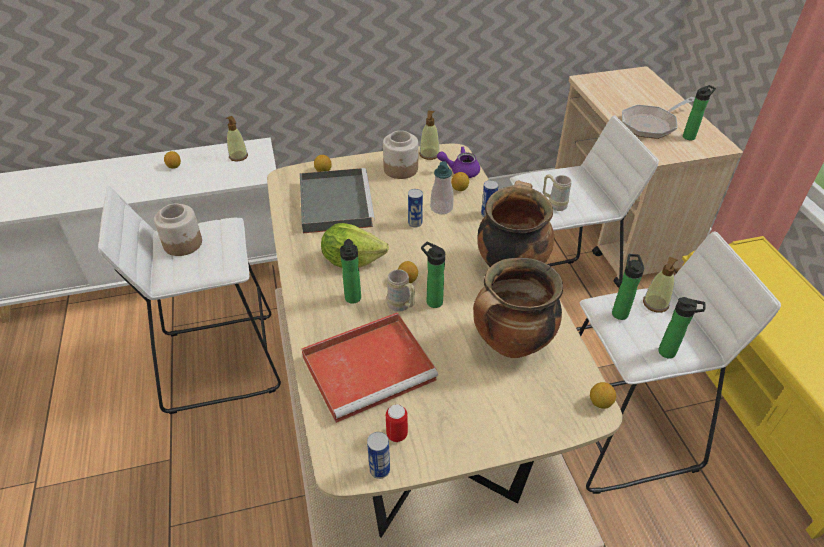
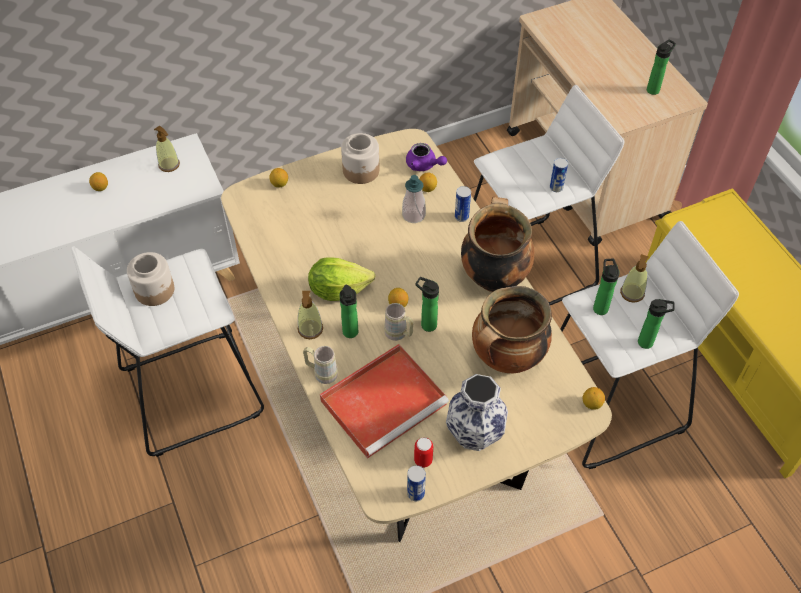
camera: 10 degrees left, 10 degrees up
grey tray [300,168,375,233] -> none
can [408,189,423,228] -> can moved to [550,158,568,192]
soap dispenser [419,111,439,160] -> soap dispenser moved to [298,291,323,339]
purple teapot [437,147,480,178] -> purple teapot turned 135 degrees counterclockwise [406,143,447,171]
beige mug [543,174,571,211] -> beige mug moved to [303,346,338,384]
frying pan [622,97,695,139] -> none
none -> vase [446,374,508,451]

